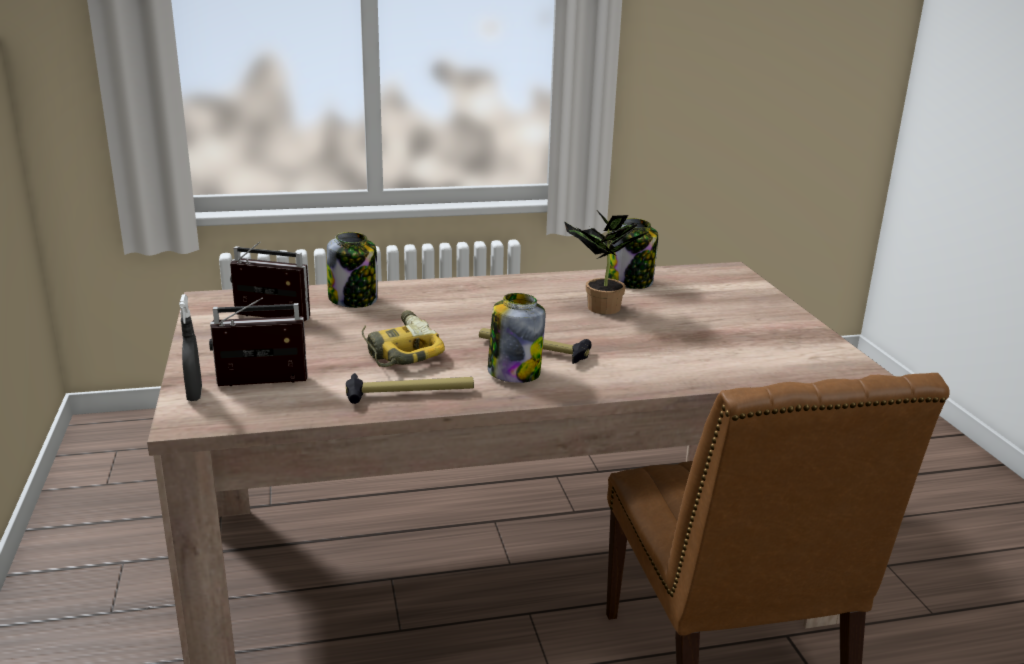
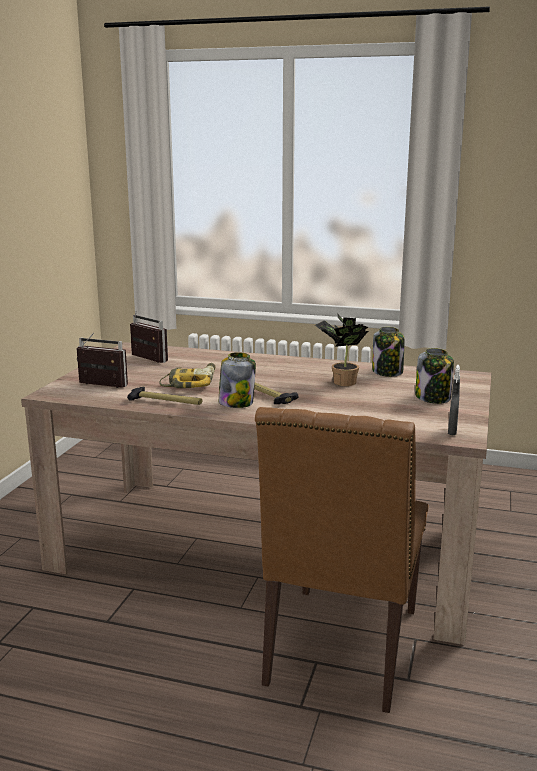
camera: 30 degrees right, 5 degrees down
grey spray bottle [179,294,202,401] -> grey spray bottle moved to [448,365,460,435]
jar [327,232,377,308] -> jar moved to [415,348,454,404]

